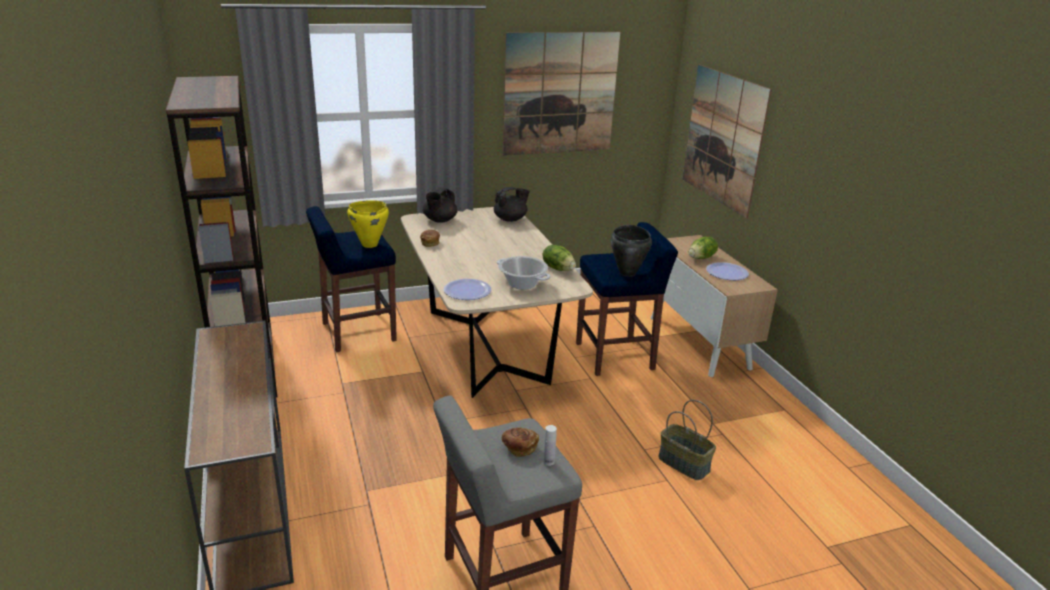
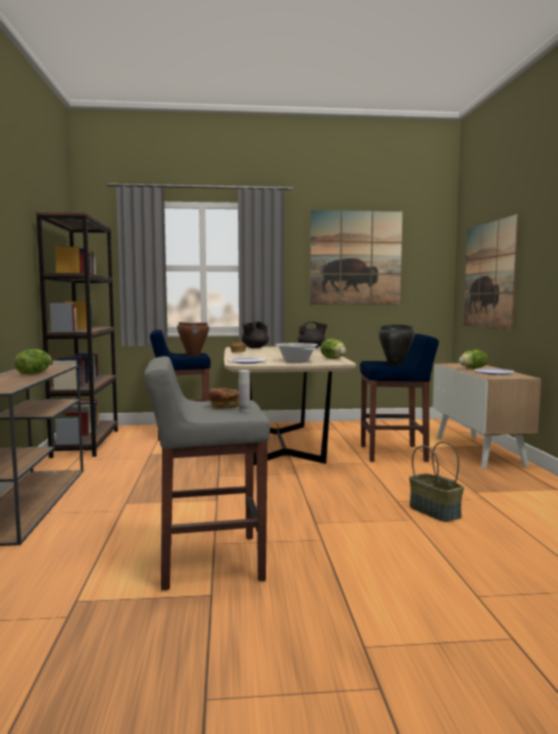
camera: 15 degrees right, 20 degrees down
yellow cooking pot [347,200,389,248] -> brown cooking pot [177,322,209,356]
none -> lettuce [14,349,51,375]

